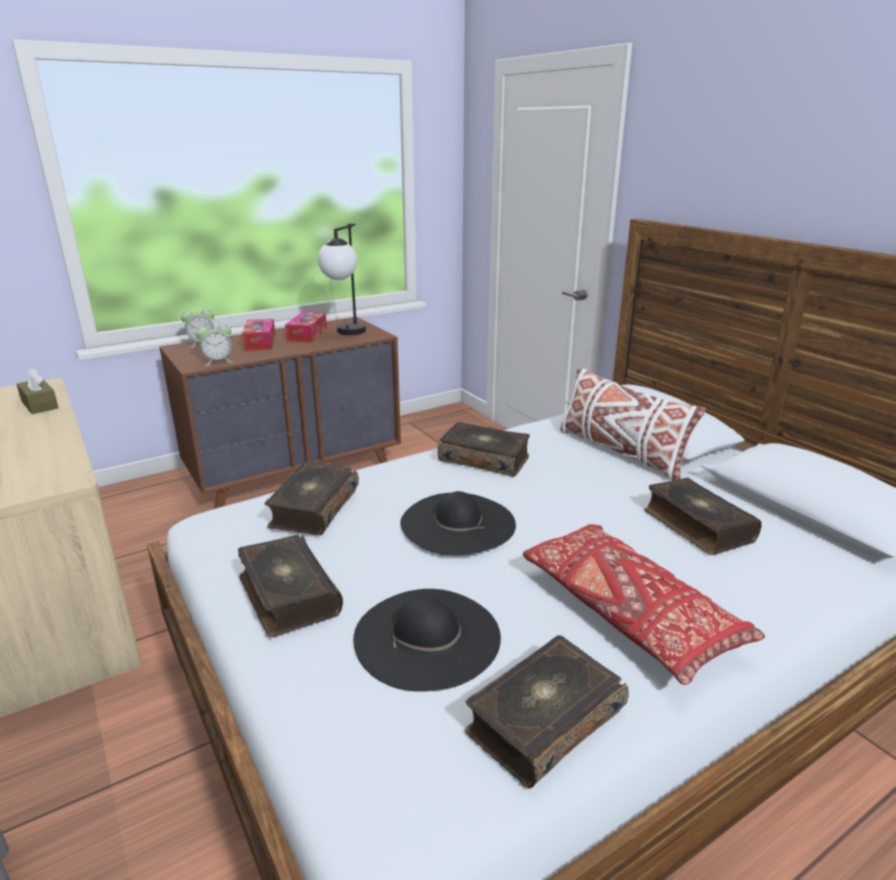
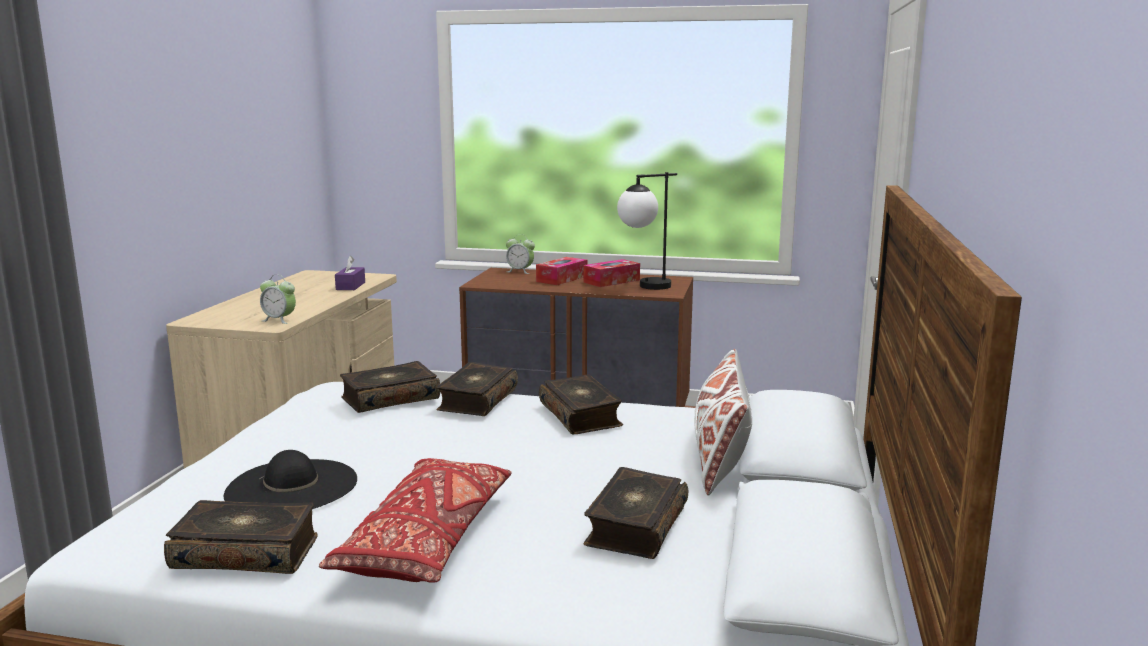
camera: 45 degrees right, 10 degrees down
brown tissue box [17,368,59,414] -> purple tissue box [335,256,365,290]
alarm clock [195,320,233,366] -> alarm clock moved to [260,275,296,324]
book [238,535,343,637] -> book moved to [436,362,518,416]
black hat [400,491,516,556] -> none

